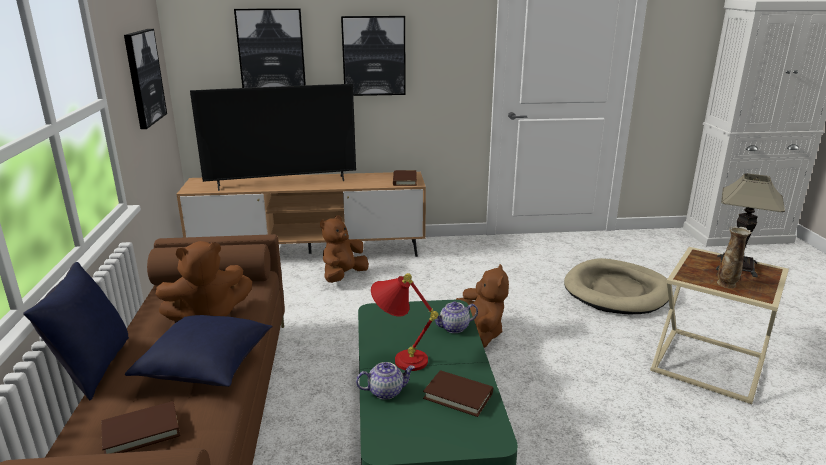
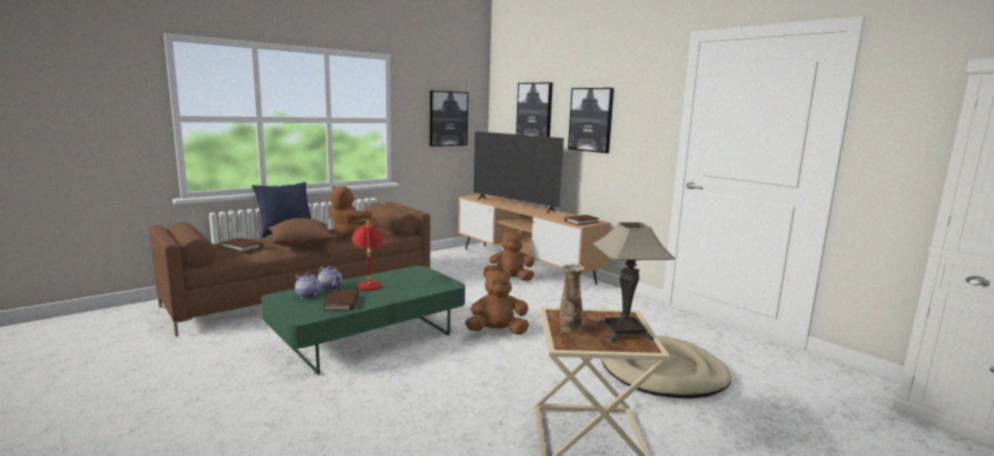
camera: 55 degrees right, 10 degrees down
blue pillow [125,315,273,387] -> brown pillow [268,218,335,247]
teapot [435,302,478,333] -> teapot moved to [295,273,321,298]
brown plush toy [456,264,509,348] -> brown plush toy turned 150 degrees counterclockwise [465,268,529,335]

